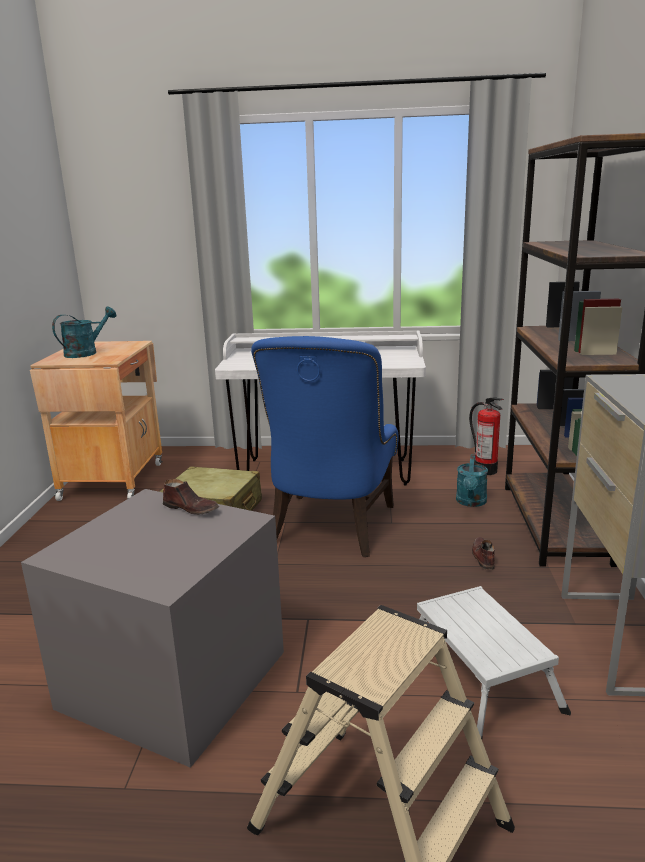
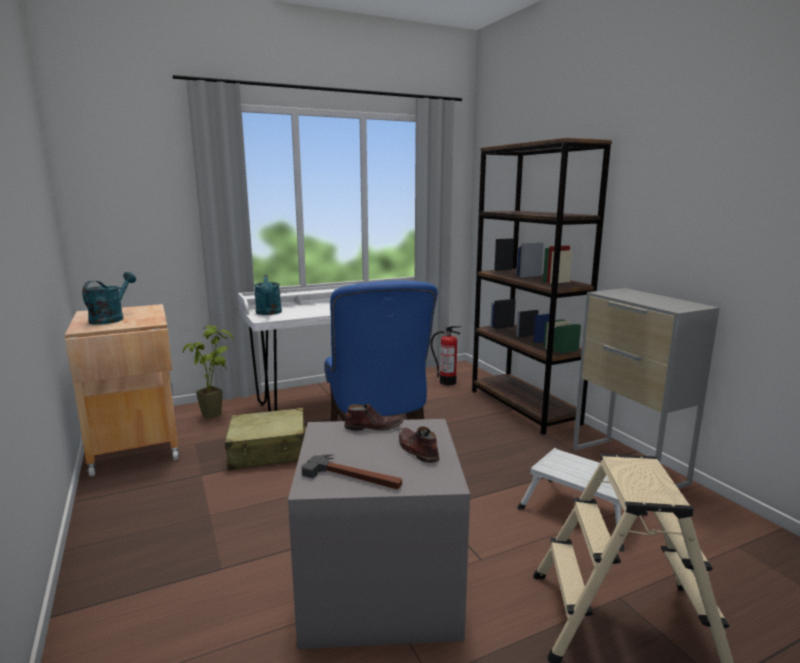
camera: 30 degrees left, 5 degrees down
turquoise watering can [456,455,488,507] -> turquoise watering can moved to [254,275,282,315]
brown shoe [472,537,495,570] -> brown shoe moved to [399,426,439,463]
none -> potted plant [183,325,234,419]
none -> hammer [301,454,402,489]

